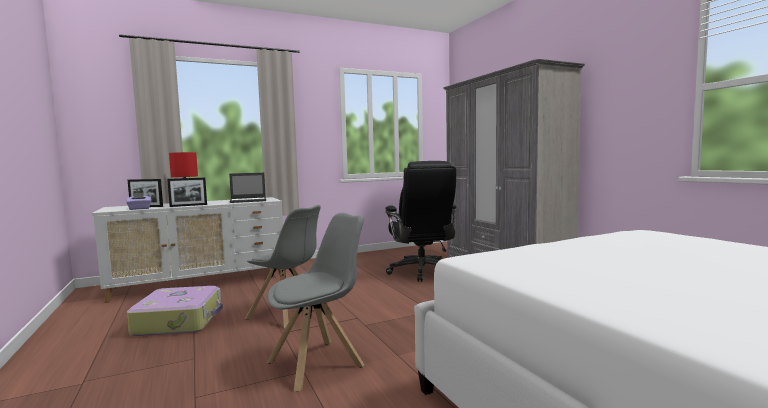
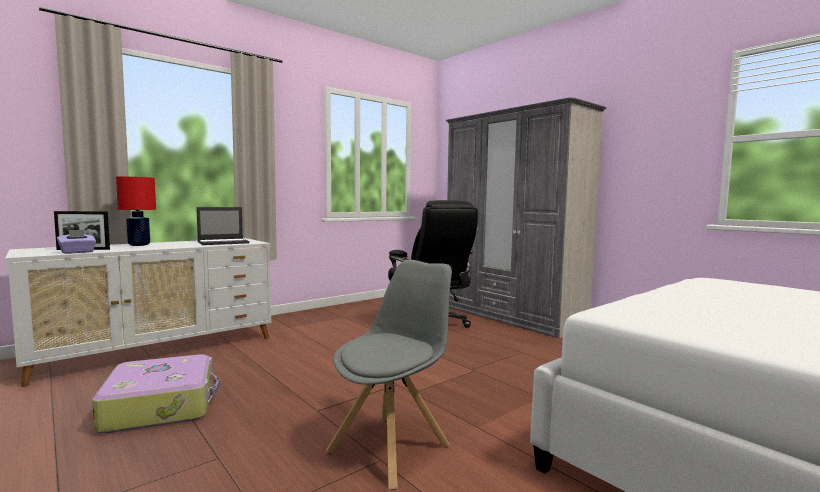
camera: 15 degrees left, 0 degrees up
picture frame [167,178,207,207] -> none
grey chair [245,205,321,329] -> none

